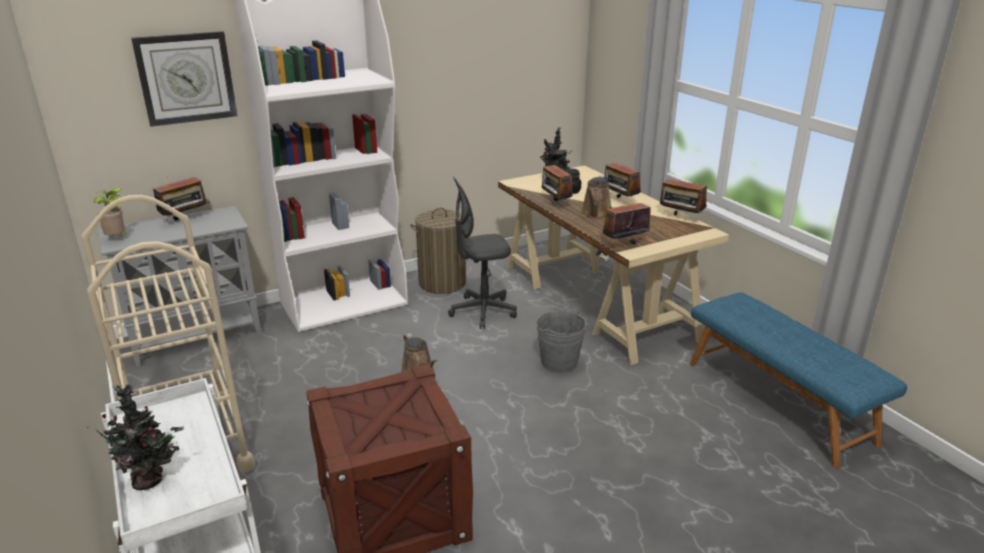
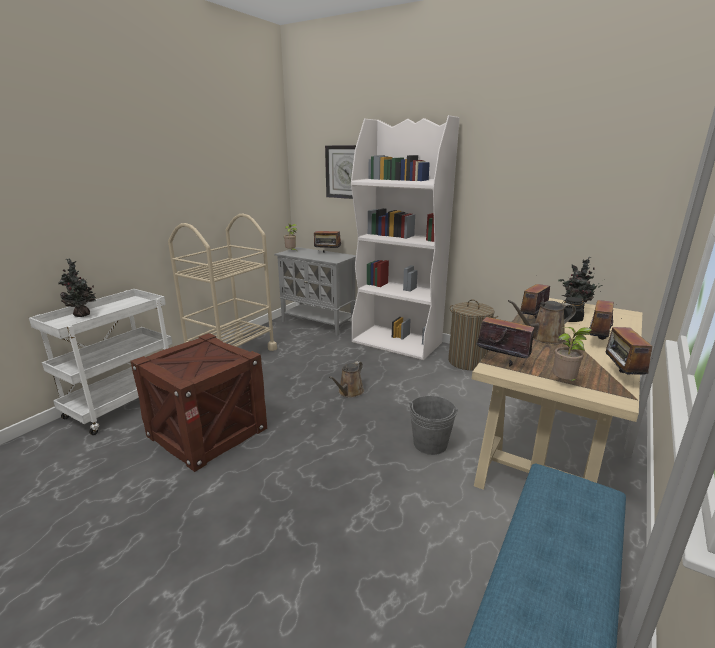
camera: 60 degrees right, 5 degrees down
grey office chair [448,176,517,329] -> none
none -> potted plant [553,327,592,381]

